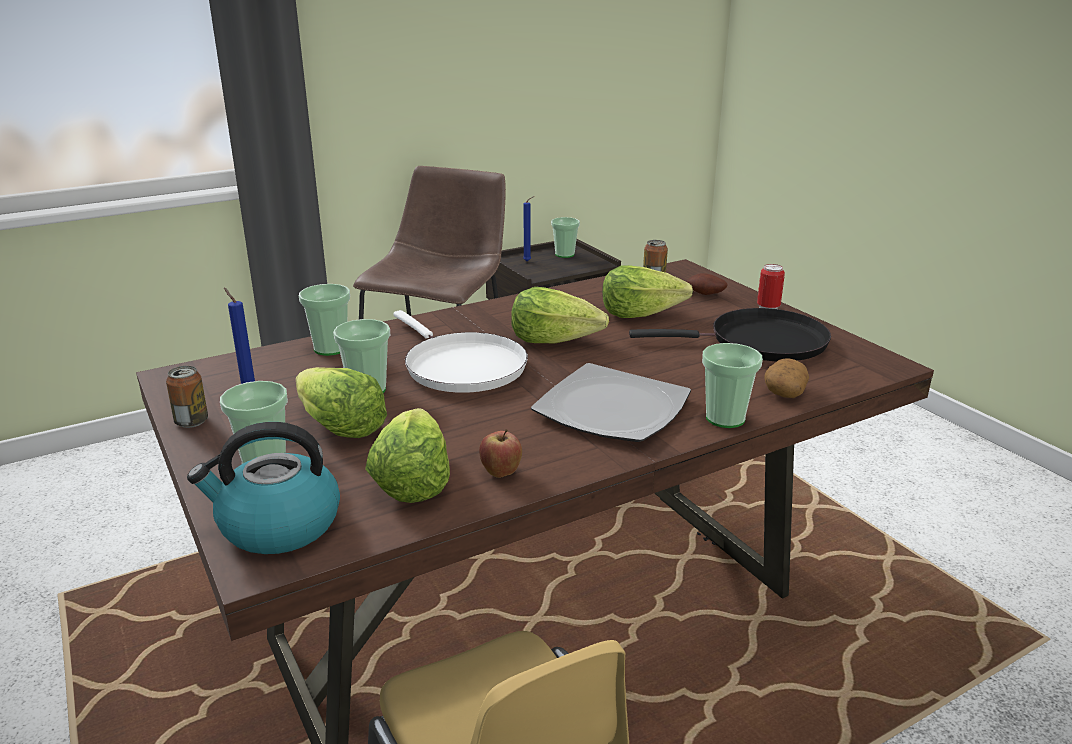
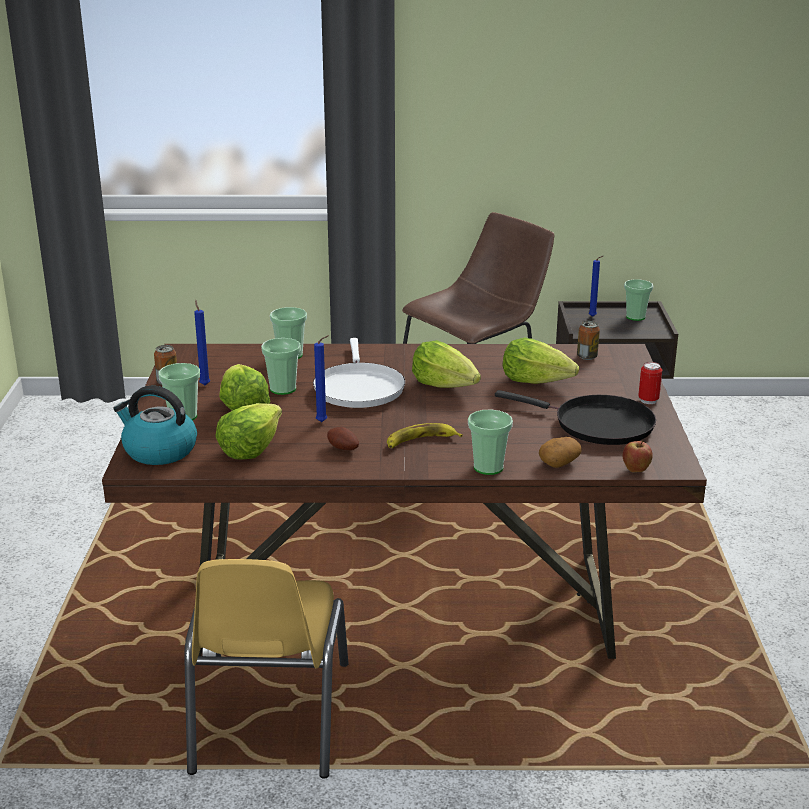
camera: 30 degrees right, 0 degrees up
apple [479,429,522,478] -> apple moved to [623,440,653,472]
plate [531,363,691,442] -> banana [387,423,463,448]
potato [687,273,727,295] -> potato moved to [327,427,359,450]
none -> blue candle [314,335,329,422]

